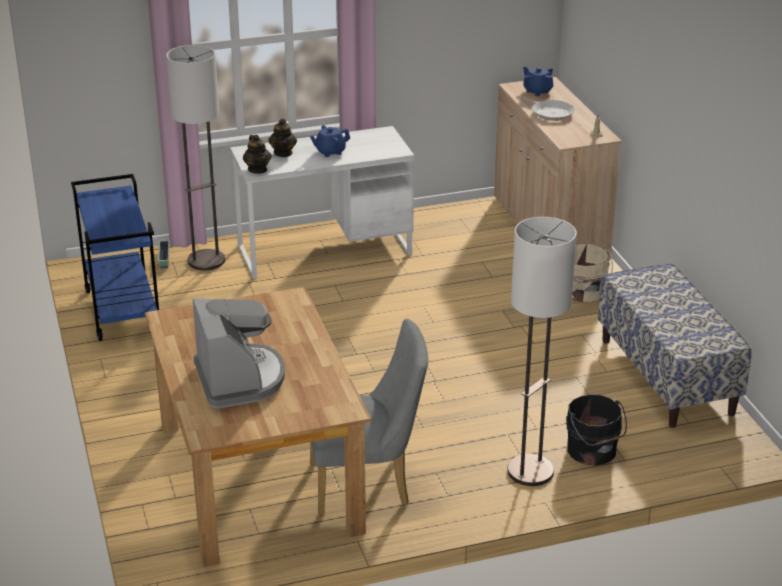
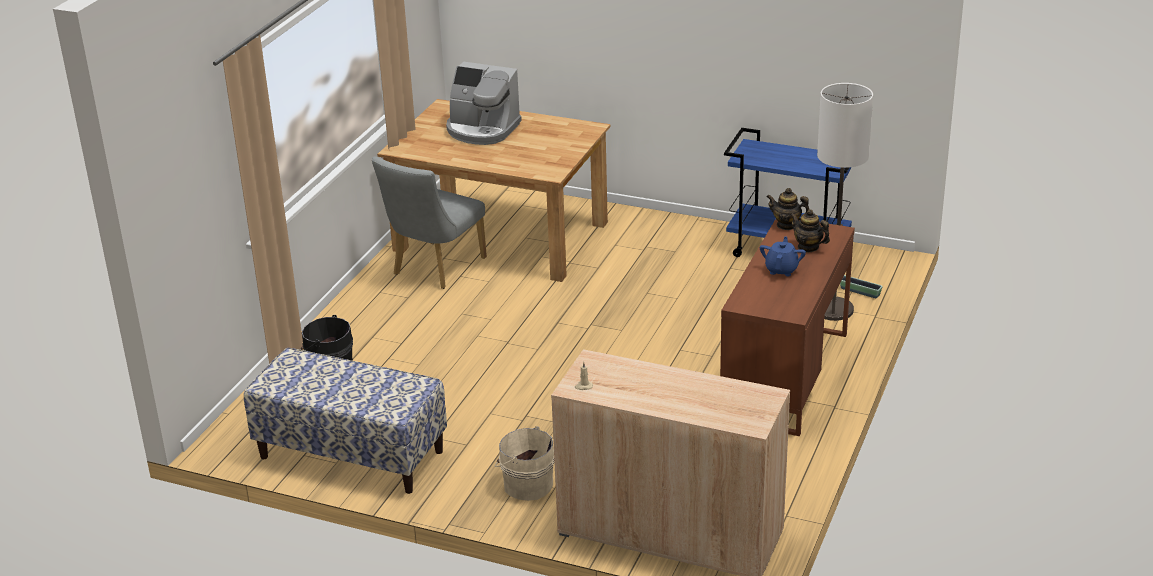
camera: 130 degrees right, 0 degrees up
white desk [230,126,414,279] -> brown desk [720,219,855,436]
floor lamp [507,217,577,486] -> none
frying pan [519,96,575,121] -> none
blue teapot [523,67,553,96] -> none

